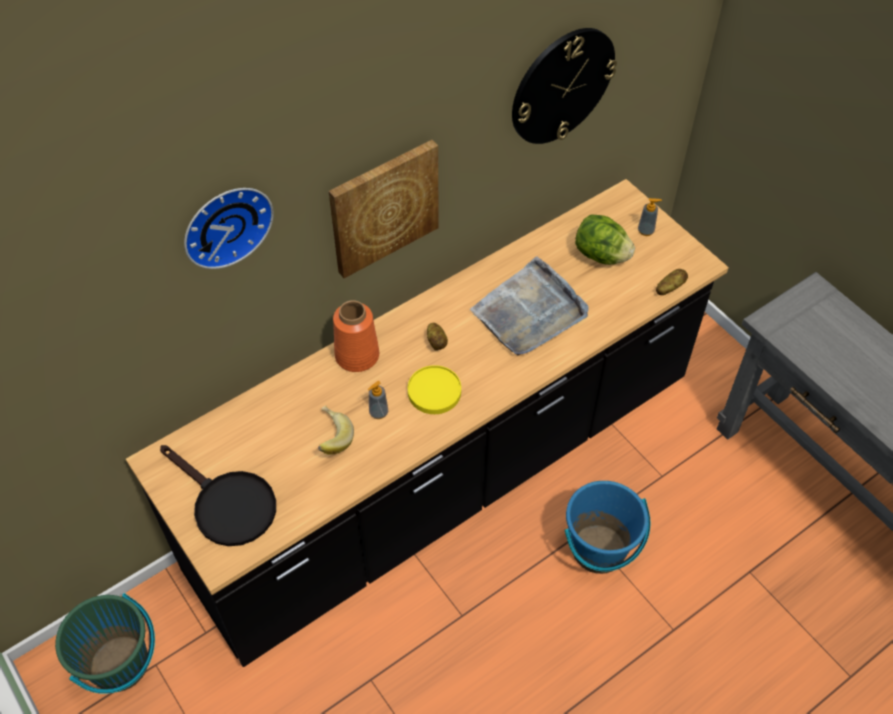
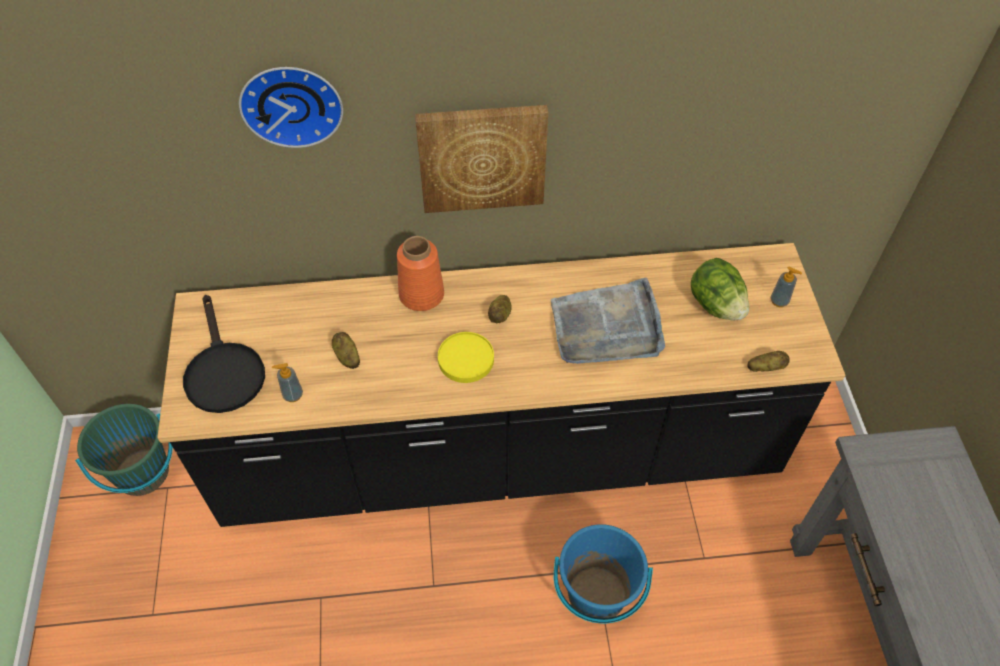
camera: 30 degrees right, 0 degrees up
banana [318,405,354,455] -> potato [332,332,360,369]
soap dispenser [368,381,388,419] -> soap dispenser moved to [272,363,303,402]
wall clock [512,28,617,144] -> none

